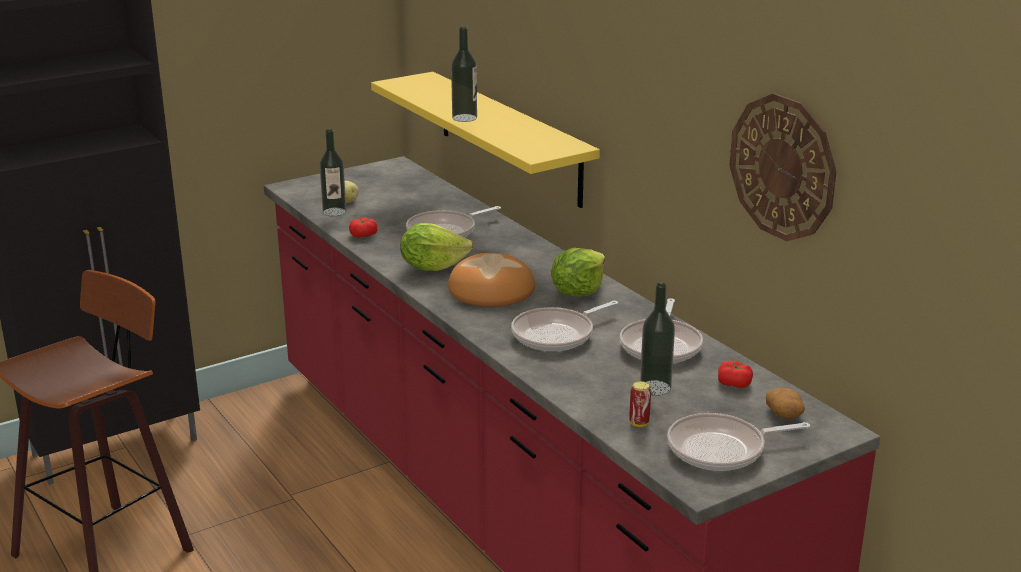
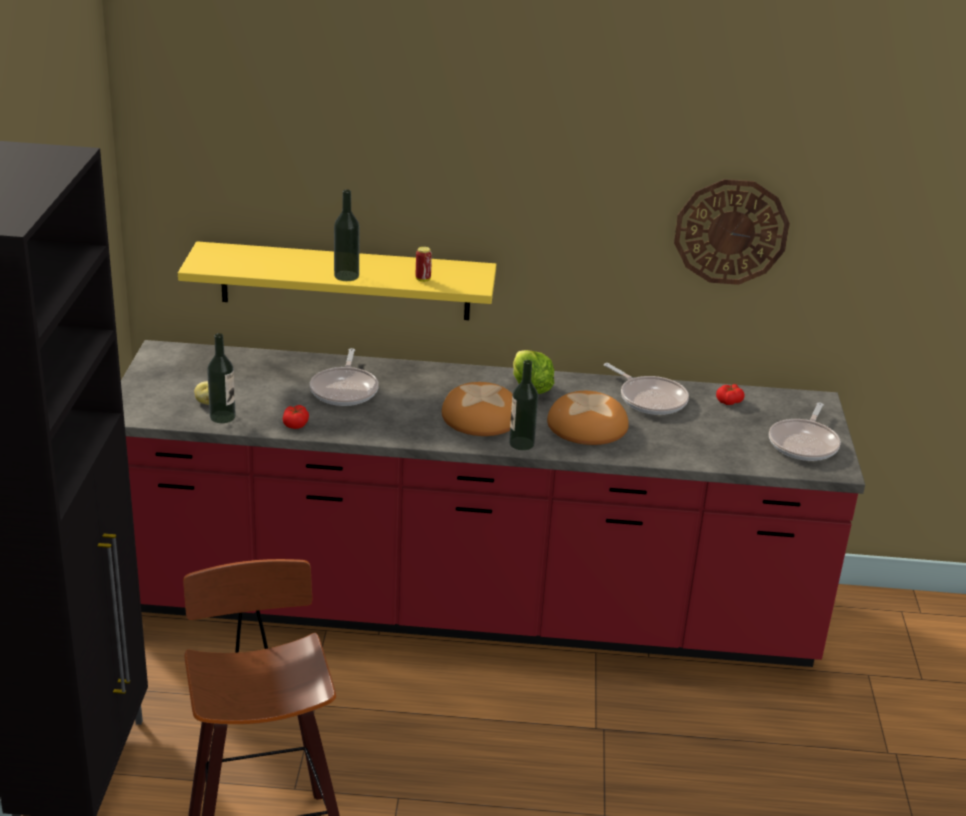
camera: 55 degrees left, 5 degrees up
lettuce [400,223,473,271] -> none
frying pan [511,301,618,351] -> bread [547,391,629,445]
can [629,381,651,427] -> can moved to [416,247,432,282]
bottle [640,283,675,396] -> bottle moved to [509,360,538,450]
potato [766,388,805,418] -> none

